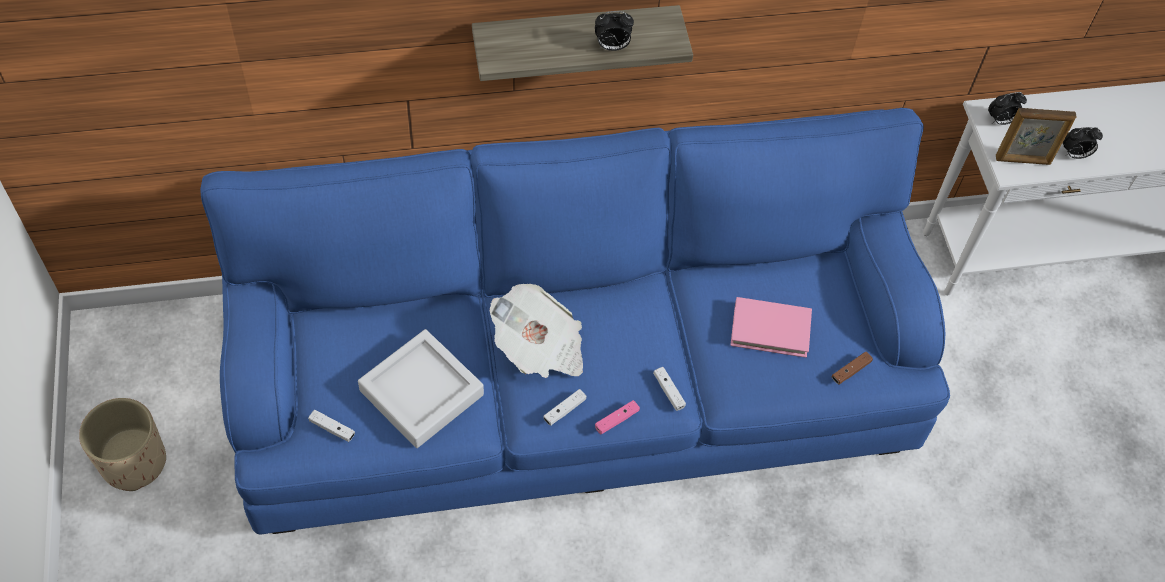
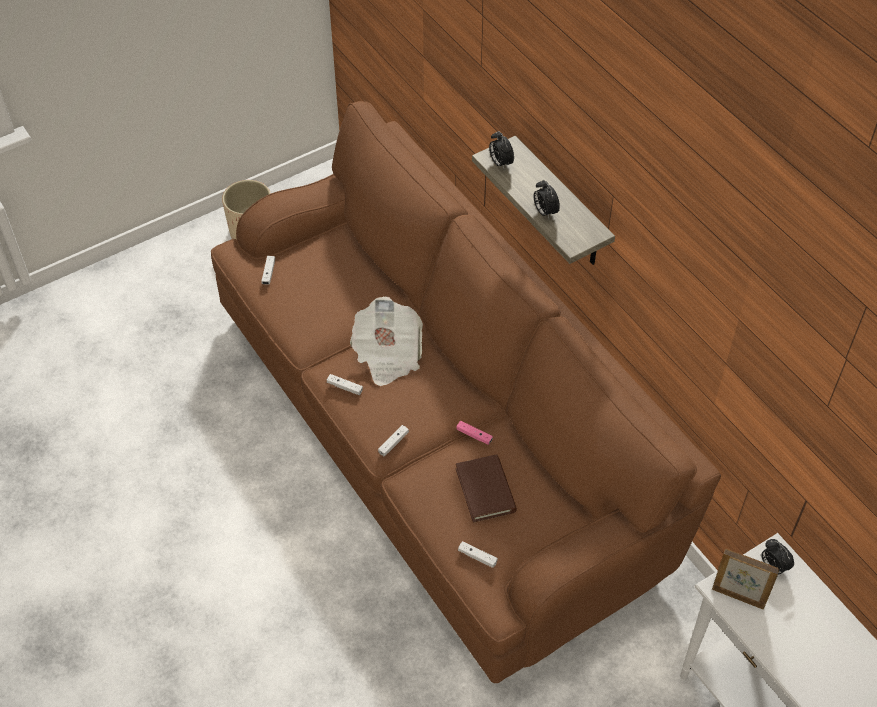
camera: 70 degrees right, 5 degrees down
blue sofa [200,108,950,535] -> brown sofa [211,101,721,683]
grey tray [358,329,484,448] -> none
pink game controller [595,400,640,434] -> pink game controller moved to [456,421,493,445]
pink book [730,297,812,358] -> brown book [456,454,517,523]
brown game controller [832,351,873,385] -> white game controller [458,541,498,568]
picture frame [996,108,1077,165] -> picture frame turned 135 degrees clockwise [712,549,779,610]
alarm clock [1063,127,1103,159] -> alarm clock moved to [489,131,514,170]

